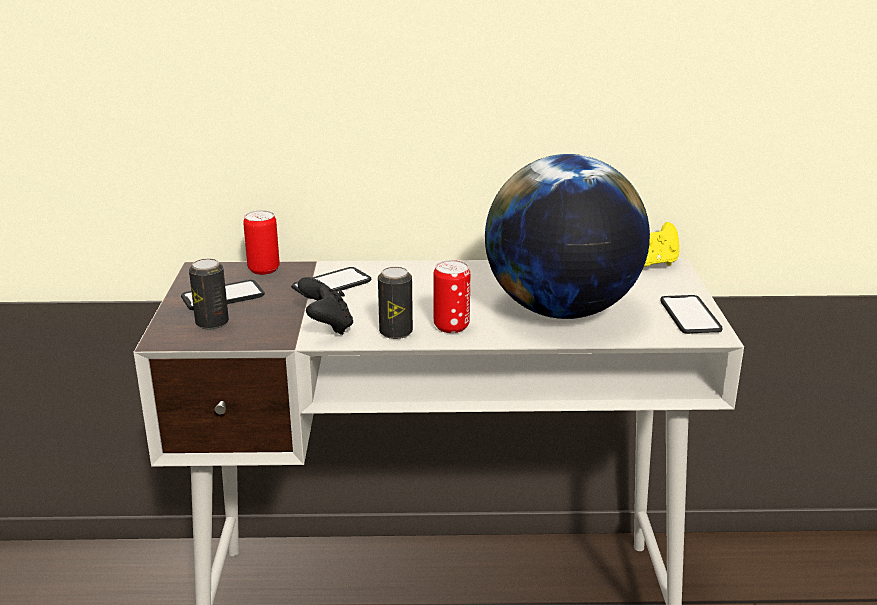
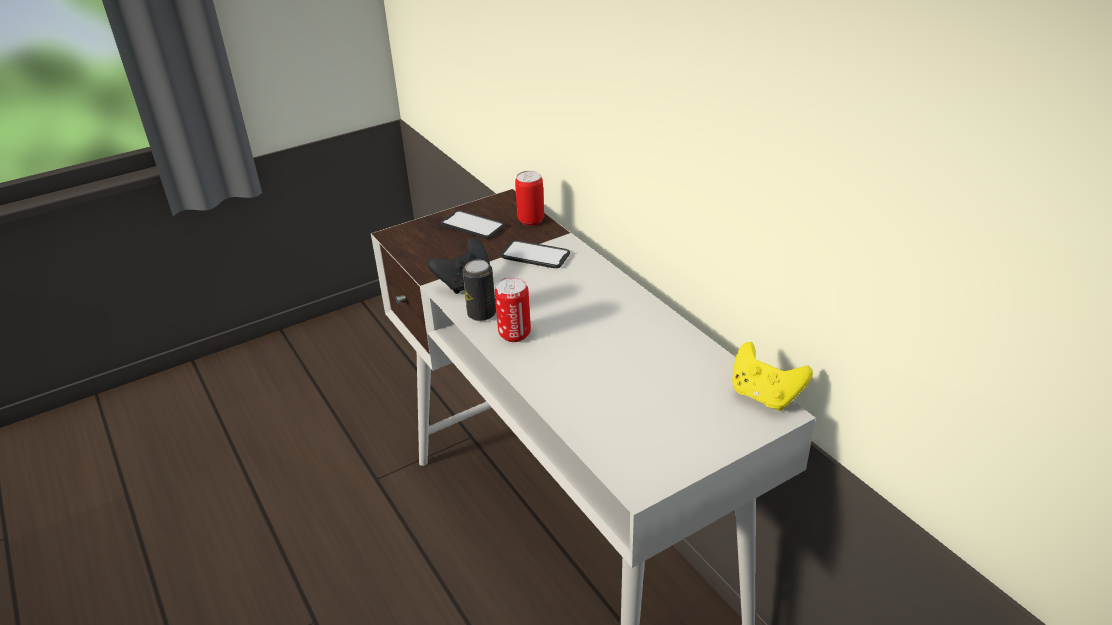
camera: 60 degrees right, 10 degrees up
can [189,258,229,329] -> none
globe [485,154,650,319] -> none
phone [660,295,722,334] -> none

